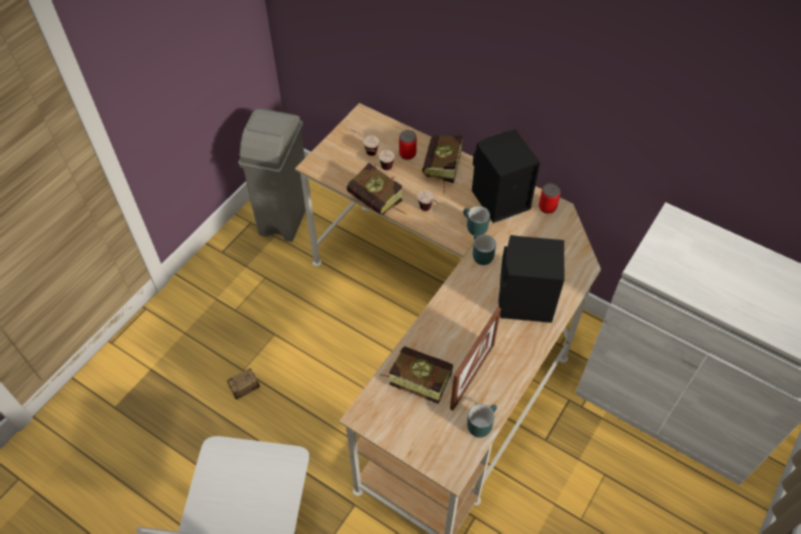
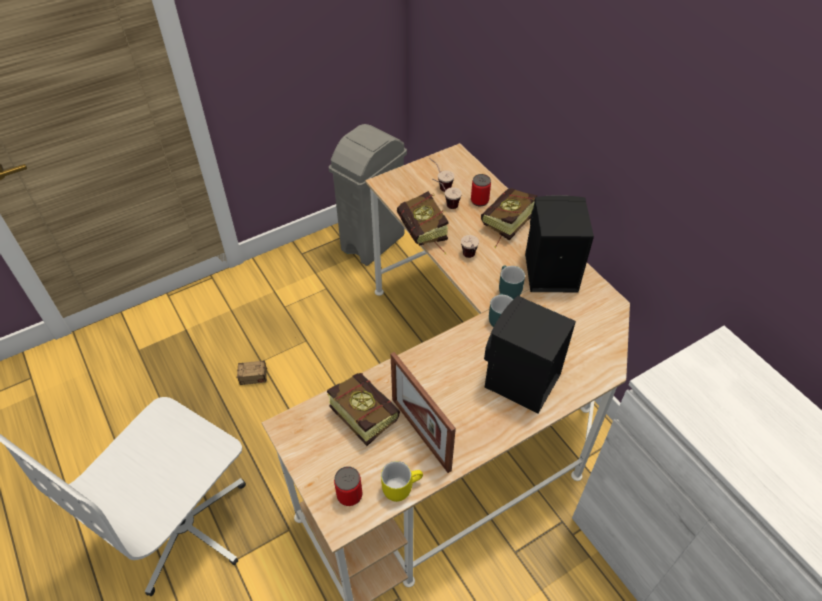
camera: 25 degrees right, 5 degrees down
picture frame [450,307,501,411] -> picture frame turned 90 degrees clockwise [391,352,456,473]
turquoise mug [467,404,497,438] -> yellow mug [381,461,423,502]
can [539,183,560,214] -> can moved to [334,466,363,506]

